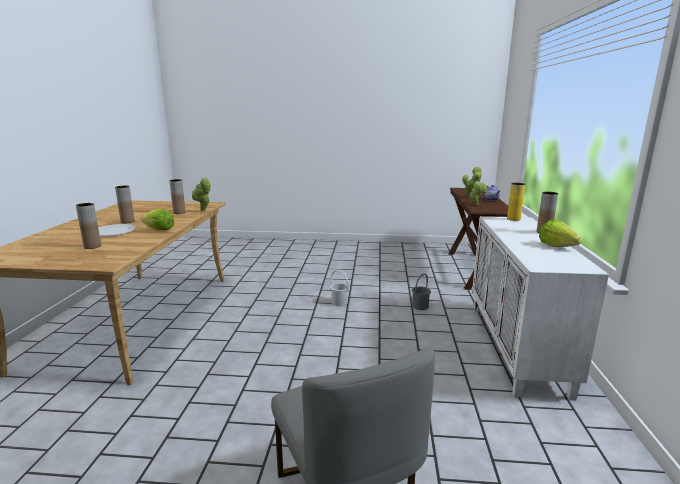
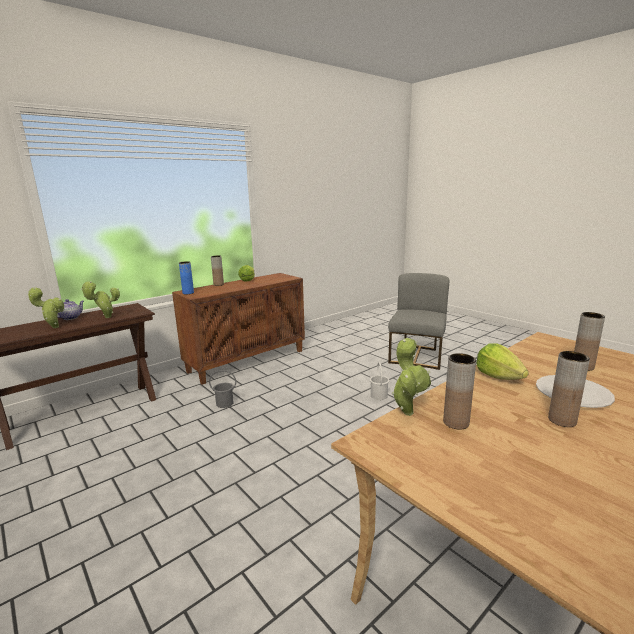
camera: 135 degrees left, 0 degrees up
white bucket [330,270,349,306] -> white bucket moved to [370,362,390,400]
white cabinet [472,216,609,401] -> brown cabinet [172,273,305,385]
yellow vase [507,183,525,221] -> blue vase [179,261,194,294]

